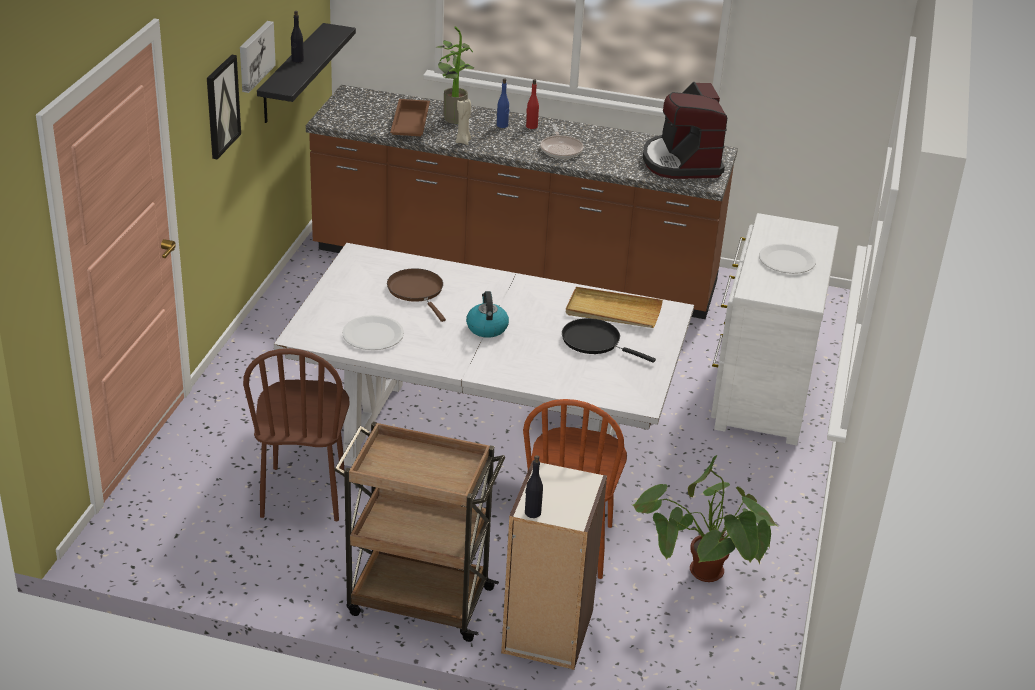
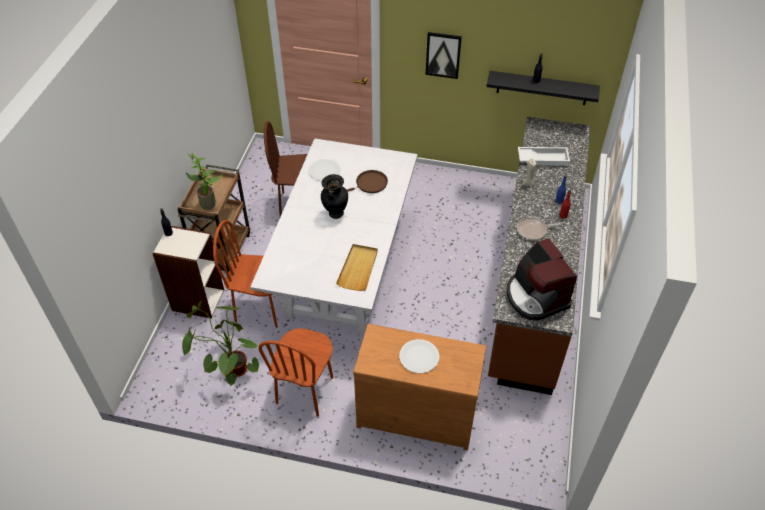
camera: 90 degrees right, 15 degrees up
picture [240,21,276,93] -> none
brown tray [390,99,430,136] -> white tray [518,147,570,166]
potted plant [435,27,474,124] -> potted plant moved to [186,153,223,210]
kettle [466,291,509,338] -> black vase [321,174,348,219]
black frying pan [562,318,656,363] -> none
coffee machine [643,82,727,179] -> coffee machine turned 105 degrees counterclockwise [507,238,577,320]
white dresser [711,213,839,445] -> brown dresser [353,324,486,451]
none -> brown chair [258,328,333,416]

